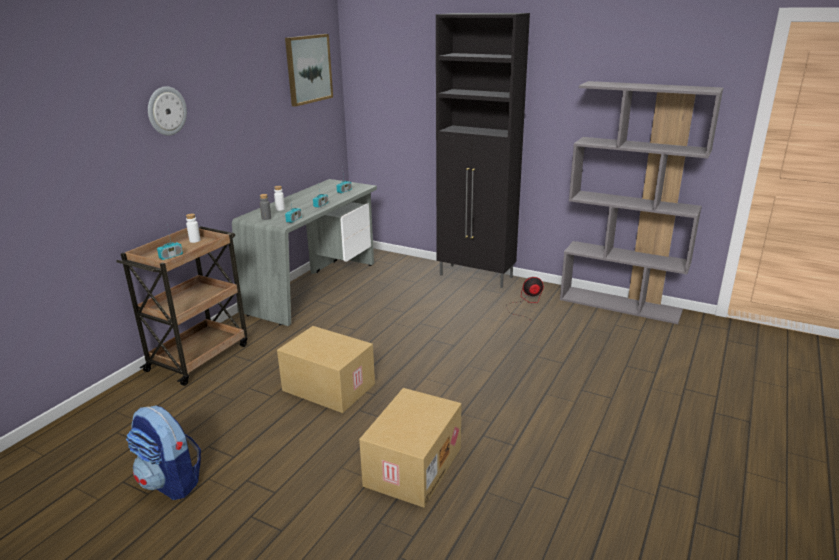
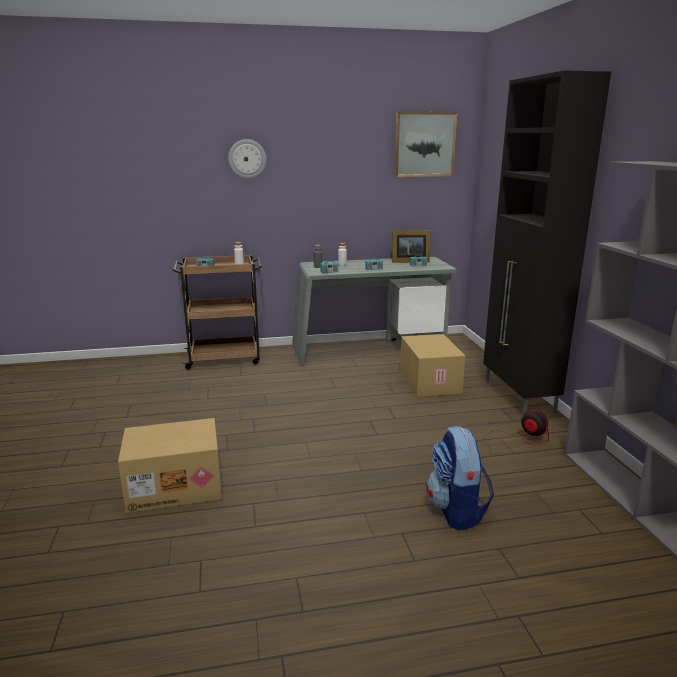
camera: 50 degrees right, 5 degrees down
backpack [126,406,201,500] -> backpack moved to [426,426,494,530]
cardboard box [277,326,375,413] -> cardboard box moved to [400,334,466,397]
none -> picture frame [392,230,430,263]

